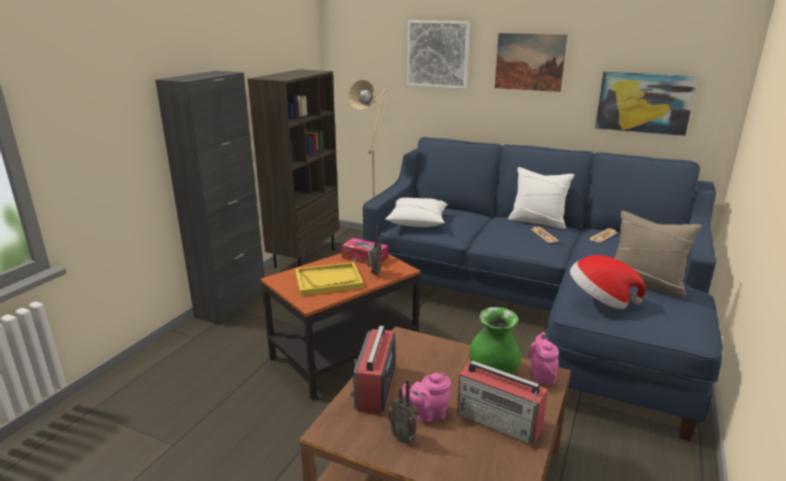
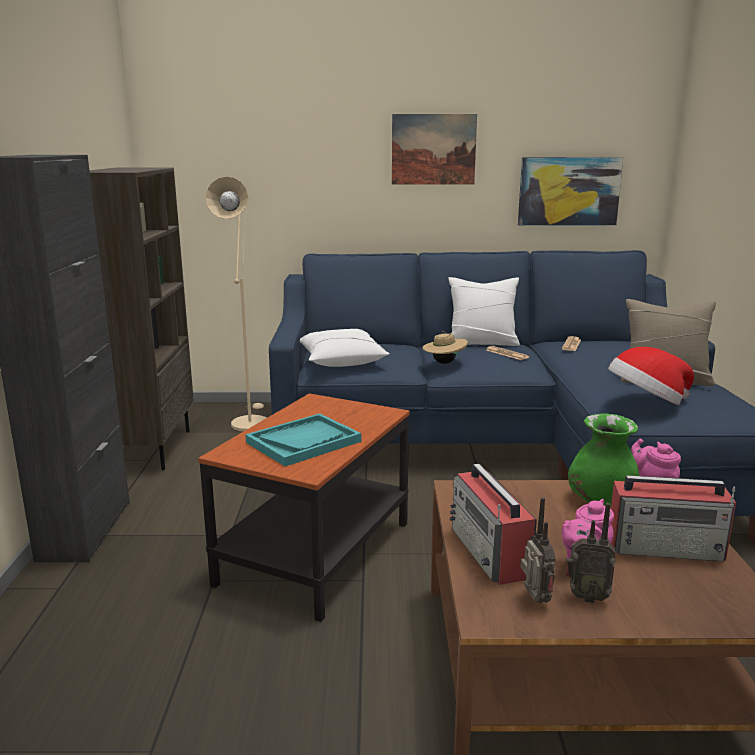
camera: 25 degrees left, 5 degrees down
yellow tray [295,262,364,296] -> turquoise tray [245,413,361,466]
tissue box [341,238,388,264] -> none
radio [368,225,381,275] -> radio moved to [520,497,555,603]
picture [407,21,470,89] -> none
none -> beige hat [422,331,468,364]

